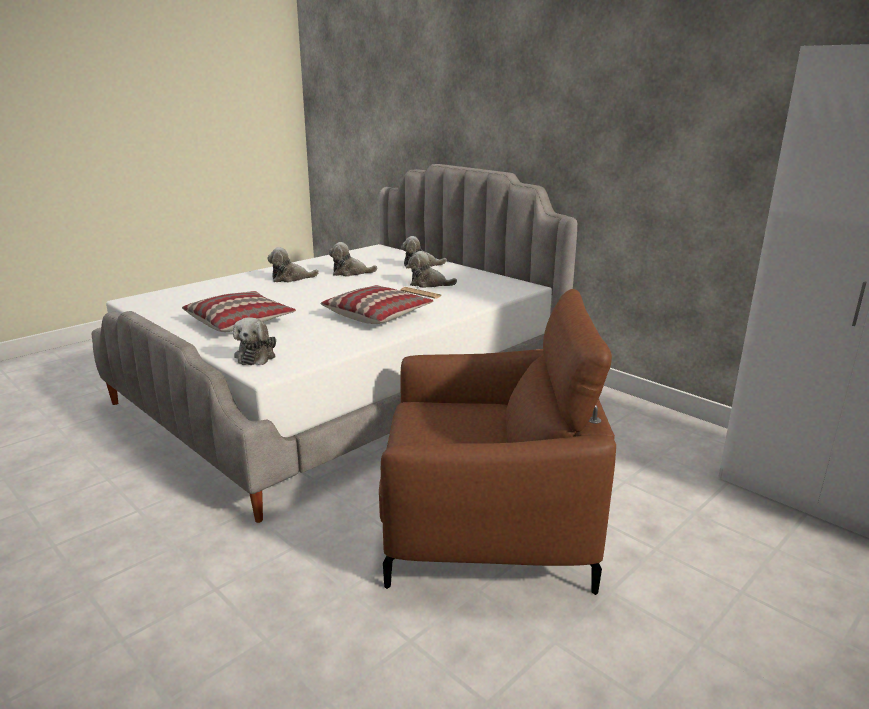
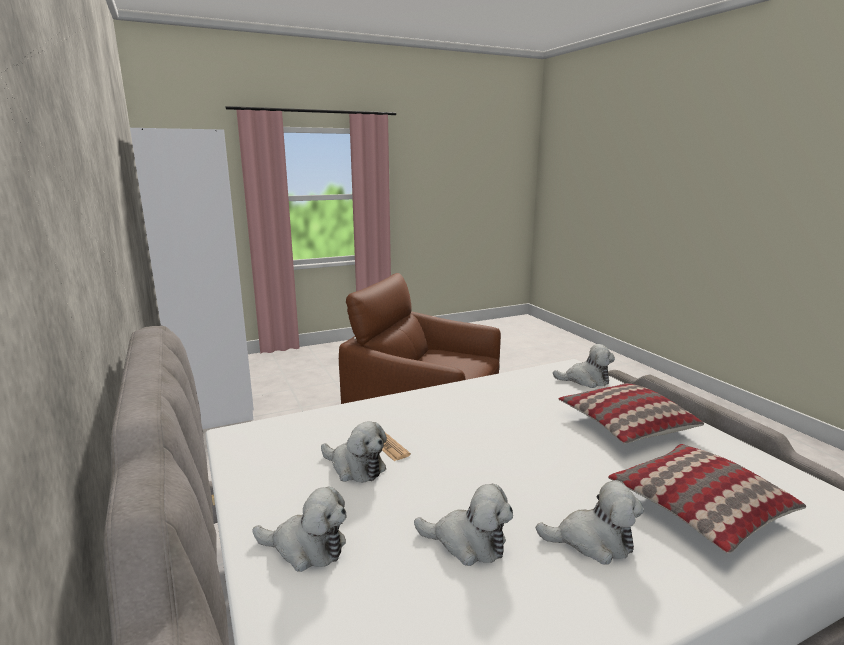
camera: 160 degrees left, 5 degrees down
plush toy [233,317,276,365] -> plush toy turned 75 degrees clockwise [553,344,615,388]
pillow [321,285,433,324] -> pillow moved to [608,444,806,553]

